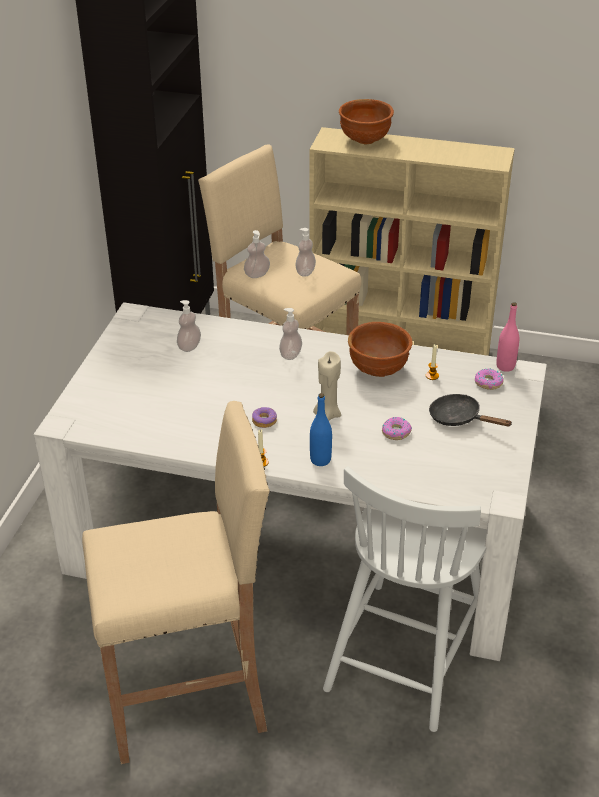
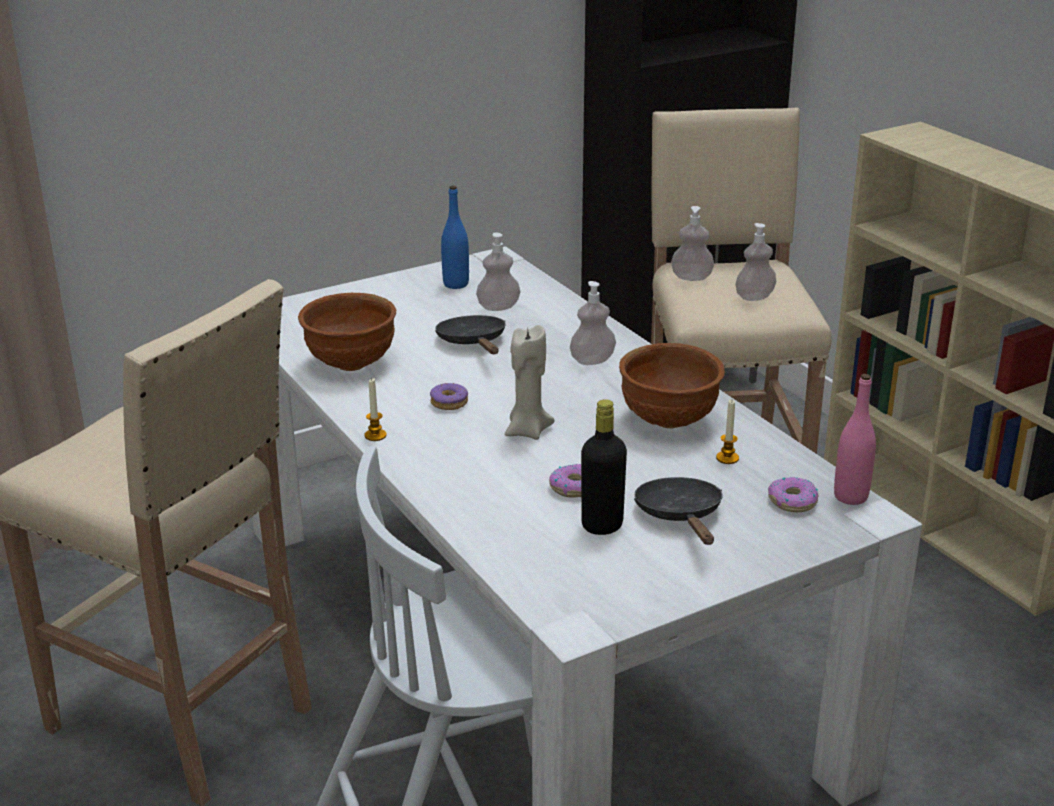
camera: 45 degrees right, 10 degrees down
blue bottle [310,393,332,466] -> blue bottle moved to [441,186,469,289]
brown bowl [339,99,394,144] -> brown bowl moved to [298,293,396,371]
none -> black frying pan [435,315,506,354]
none -> black bottle [581,399,627,535]

